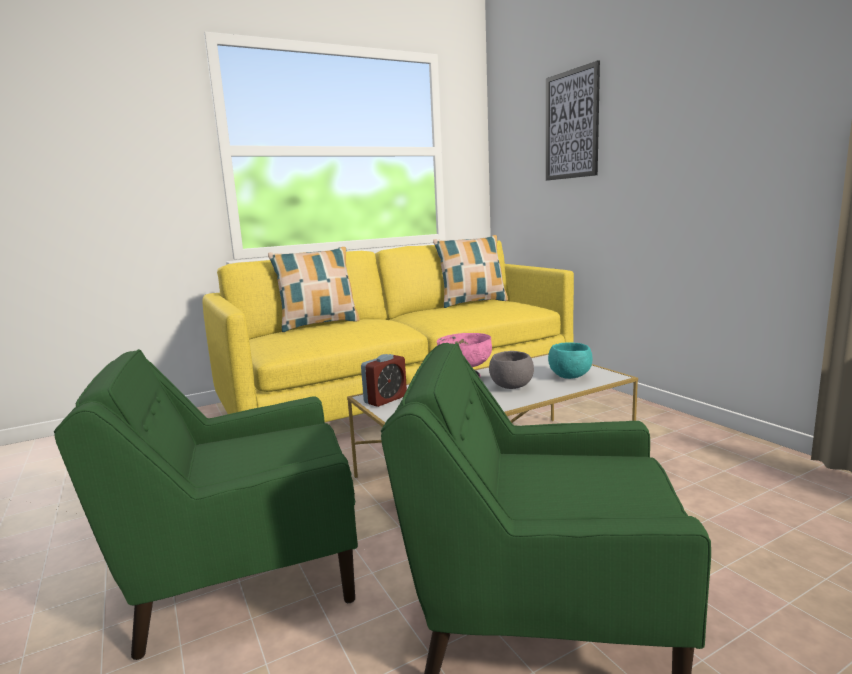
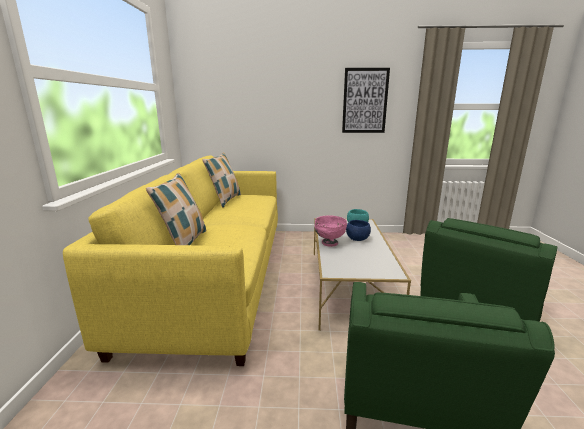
camera: 60 degrees left, 5 degrees up
alarm clock [361,354,407,407] -> none
grey bowl [489,351,534,389] -> blue bowl [346,220,371,241]
picture [546,60,600,181] -> picture moved to [342,68,390,133]

